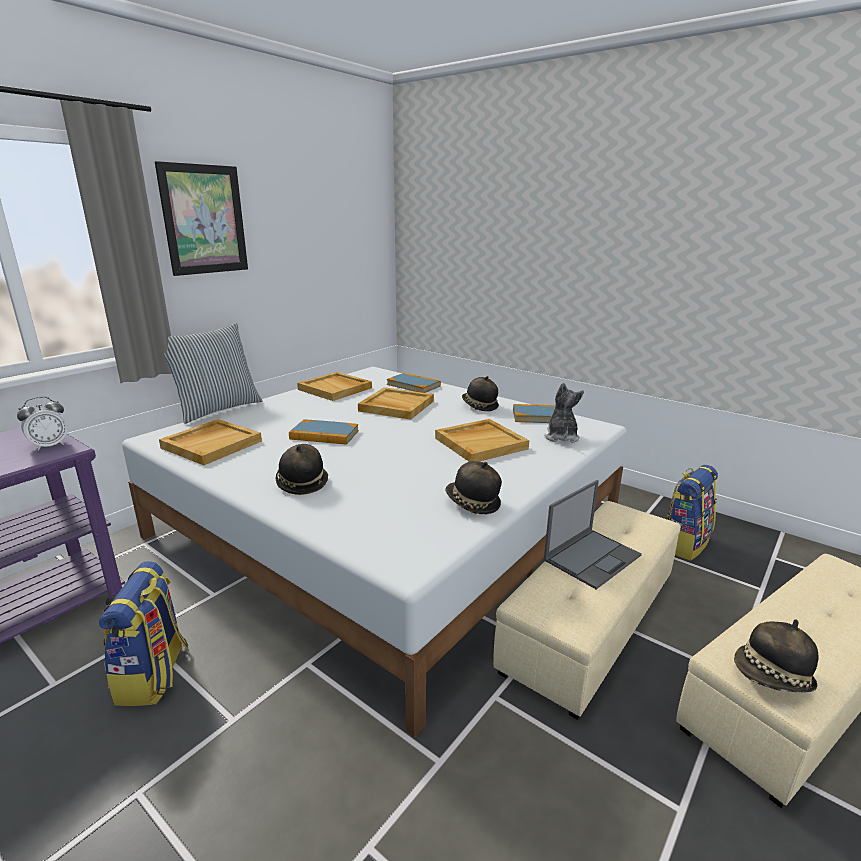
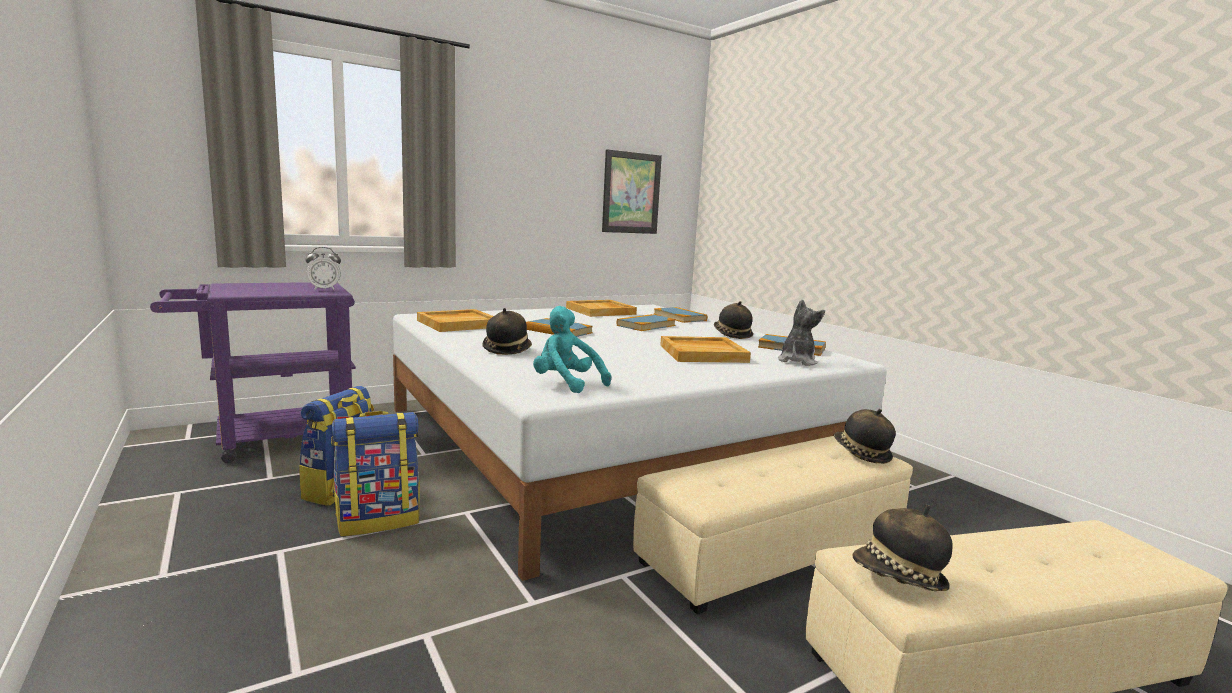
camera: 20 degrees right, 10 degrees down
picture [155,161,248,276] -> picture moved to [602,149,662,234]
pillow [164,323,263,424] -> none
beige tray [358,387,434,420] -> book [617,314,676,331]
hat [445,461,502,514] -> hat moved to [833,409,896,464]
laptop [544,480,642,589] -> none
backpack [666,465,718,561] -> backpack moved to [331,411,420,536]
none -> turquoise plush toy [533,306,611,393]

